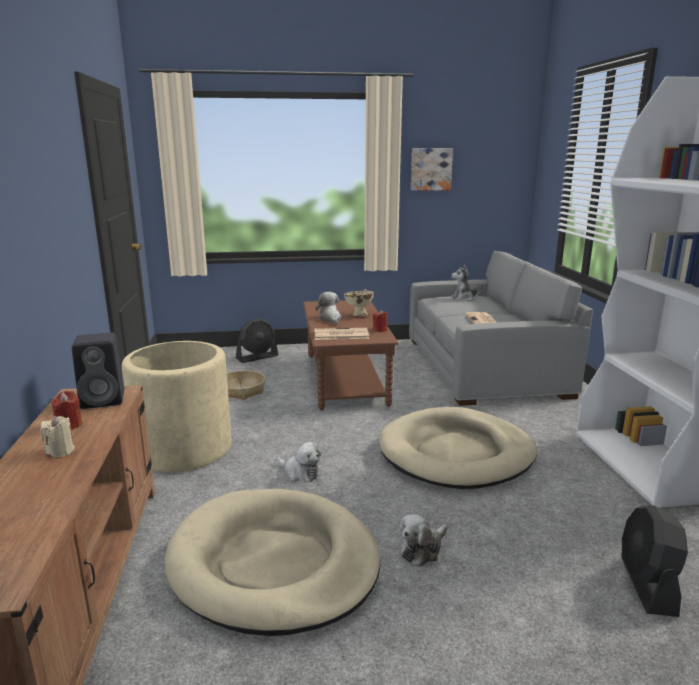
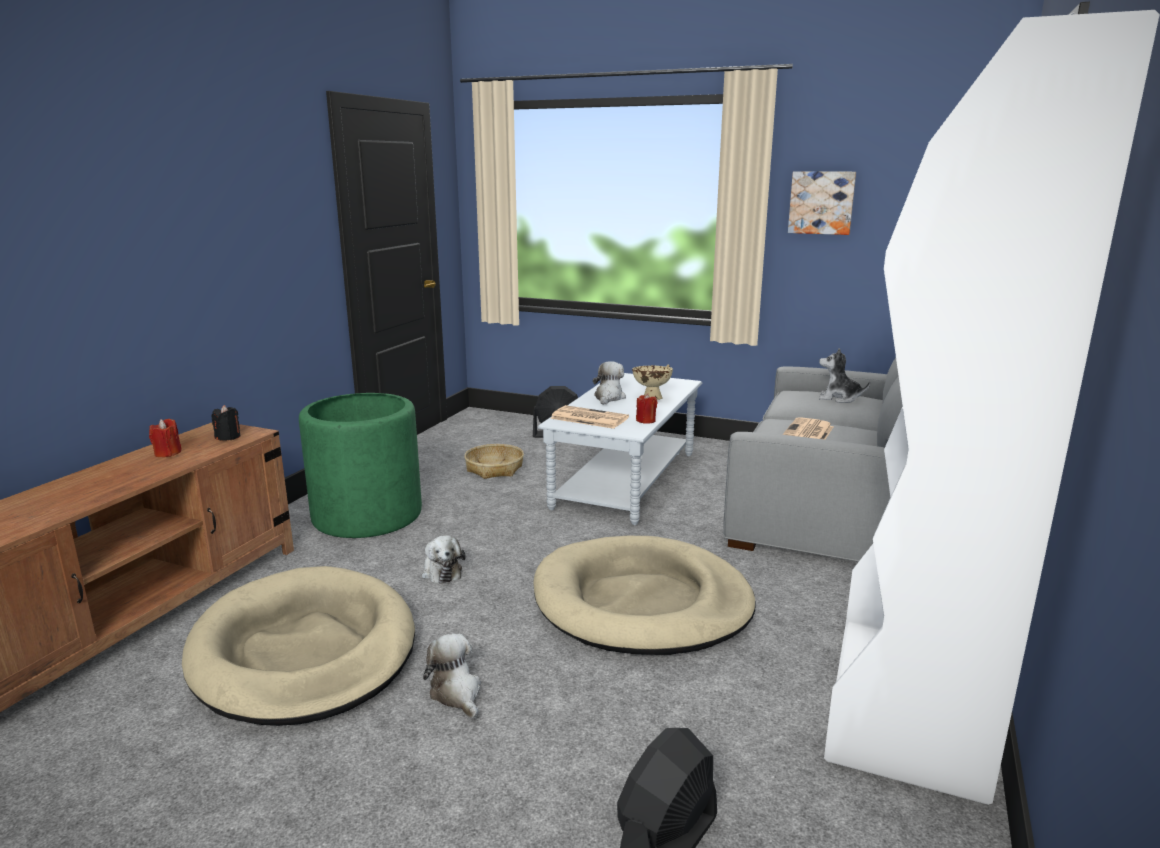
camera: 30 degrees right, 0 degrees up
beige candle [41,415,75,458] -> none
black speaker [72,332,124,409] -> black candle [211,405,241,441]
beige planter [122,341,231,472] -> green planter [299,393,422,538]
brown coffee table [303,300,398,411] -> grey coffee table [538,373,702,525]
plush toy [400,514,447,567] -> plush toy turned 75 degrees clockwise [423,634,481,718]

